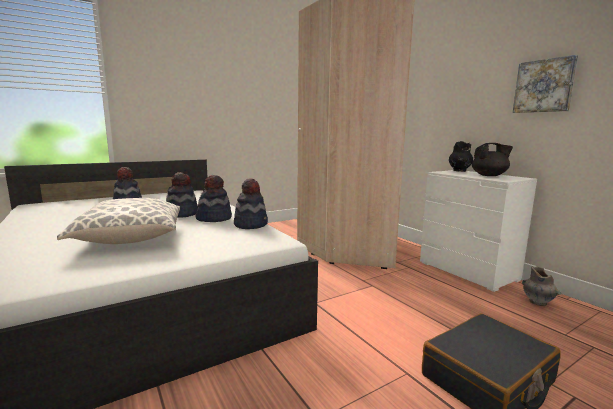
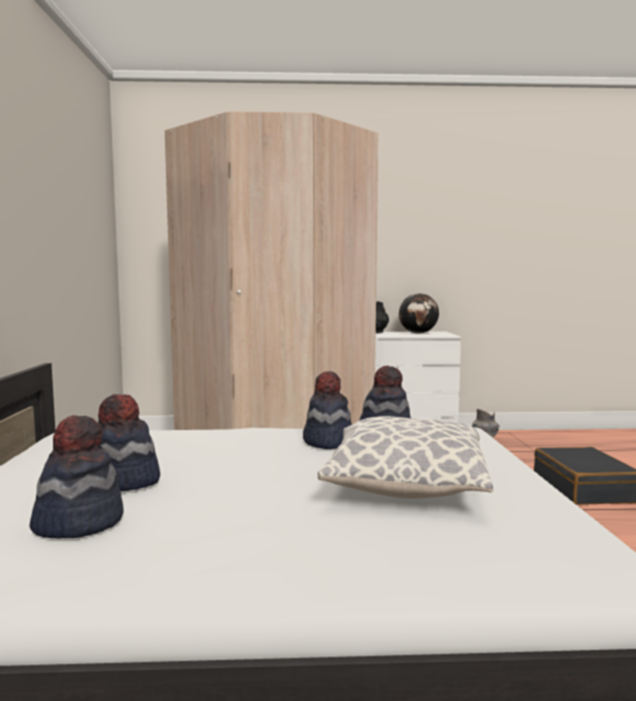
camera: 60 degrees left, 5 degrees down
hat [166,172,198,218] -> hat moved to [30,415,124,538]
black teapot [472,143,513,176] -> globe [399,293,439,334]
picture [513,55,578,113] -> none

